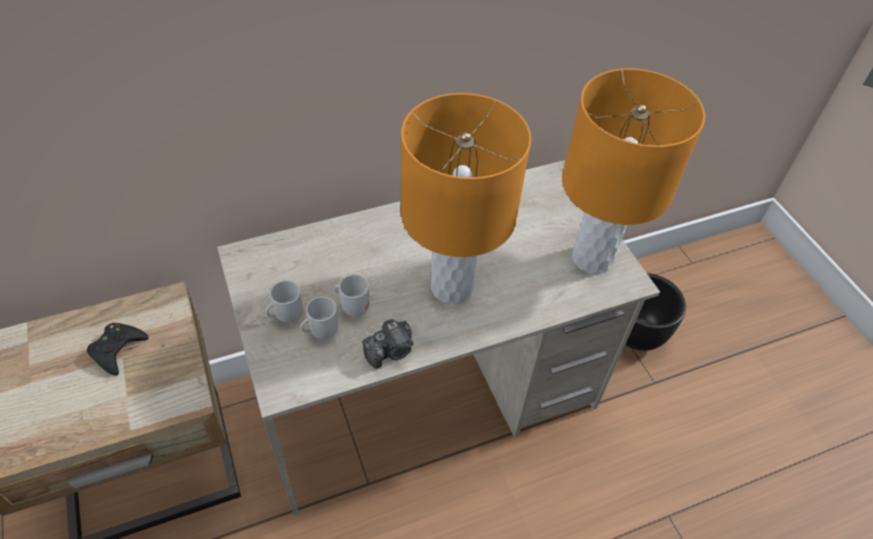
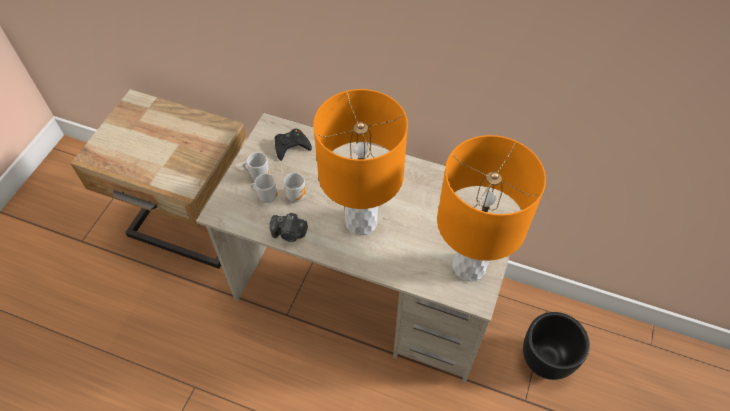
camera: 45 degrees right, 5 degrees up
black game controller [87,323,149,376] -> black game controller moved to [275,129,312,161]

